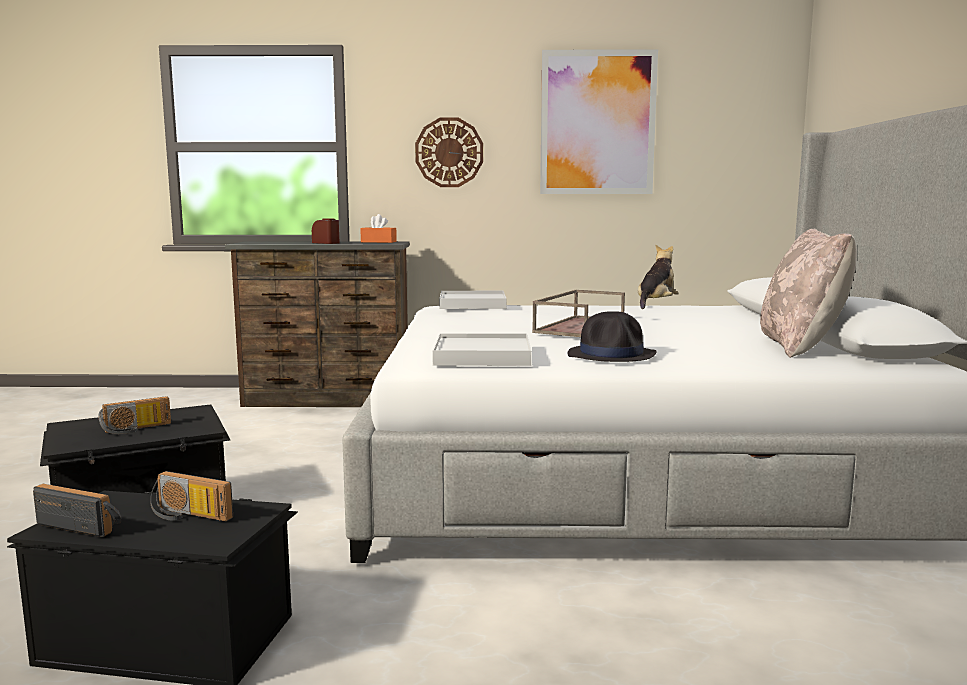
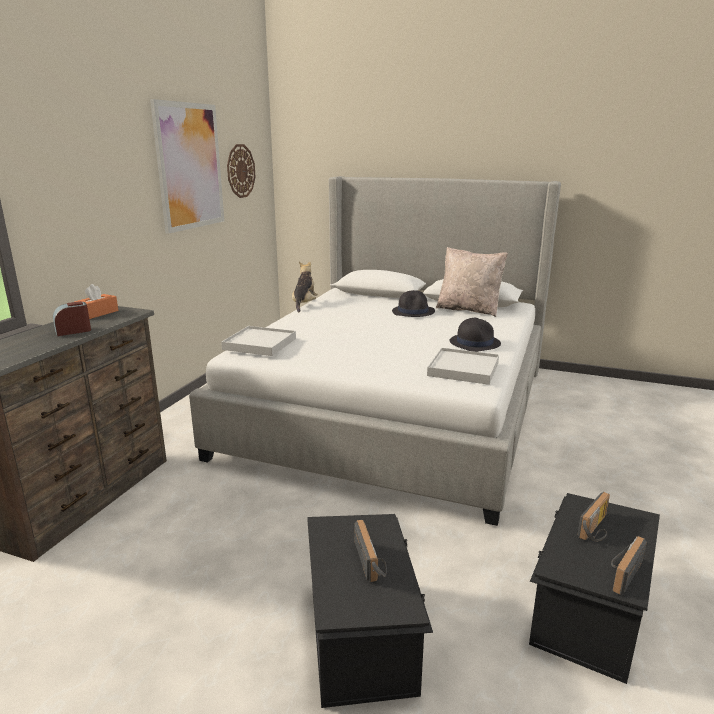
camera: 70 degrees left, 10 degrees up
wall clock [415,117,483,187] -> wall clock moved to [227,144,255,198]
brown tray [532,290,625,337] -> none
plush toy [638,245,679,309] -> plush toy turned 45 degrees clockwise [292,262,318,312]
none -> black hat [392,290,435,317]

